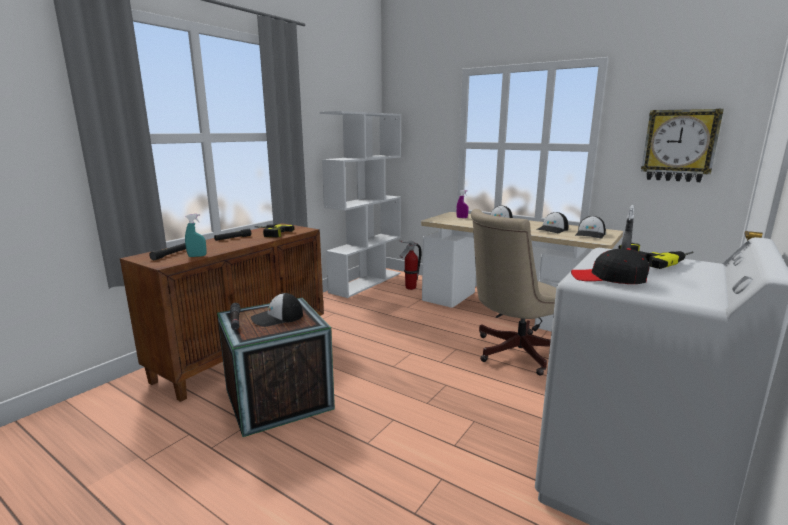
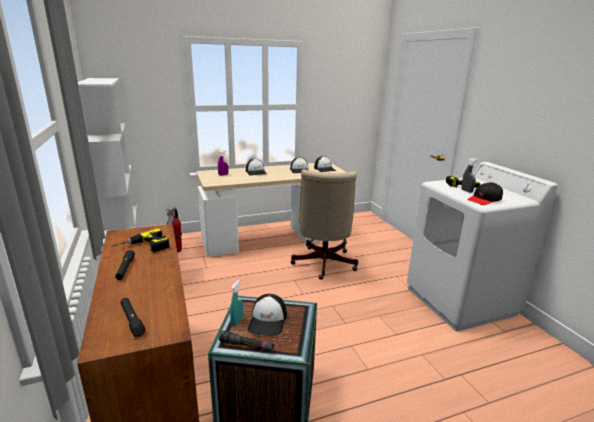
camera: 55 degrees left, 5 degrees up
turquoise spray bottle [185,214,207,257] -> turquoise spray bottle moved to [230,280,243,326]
wall clock [641,109,724,182] -> none

